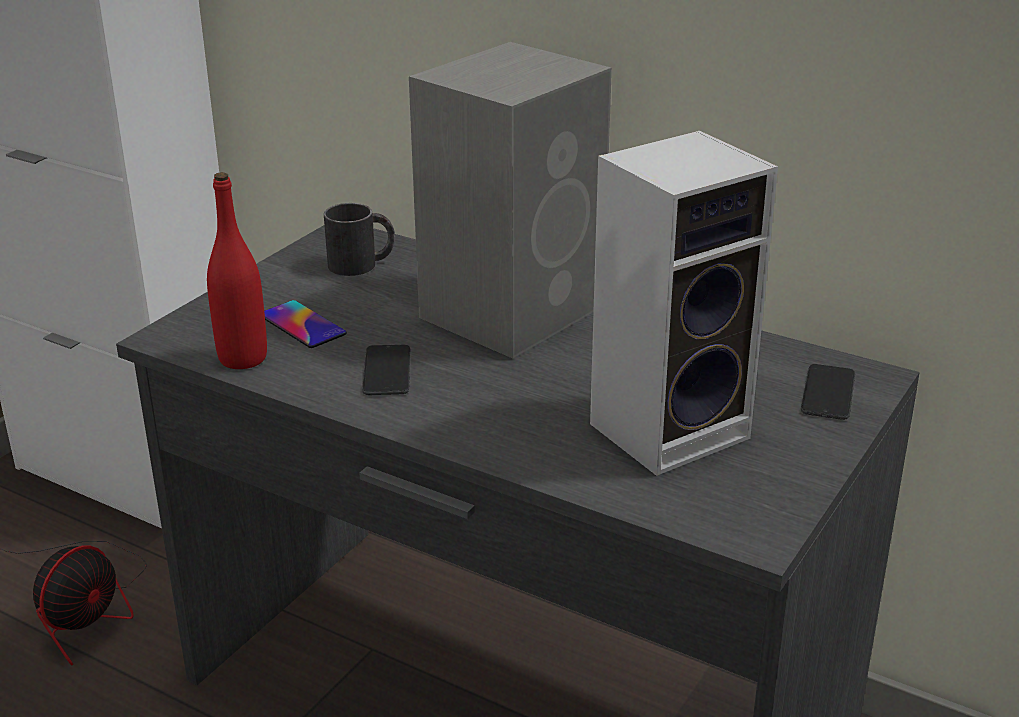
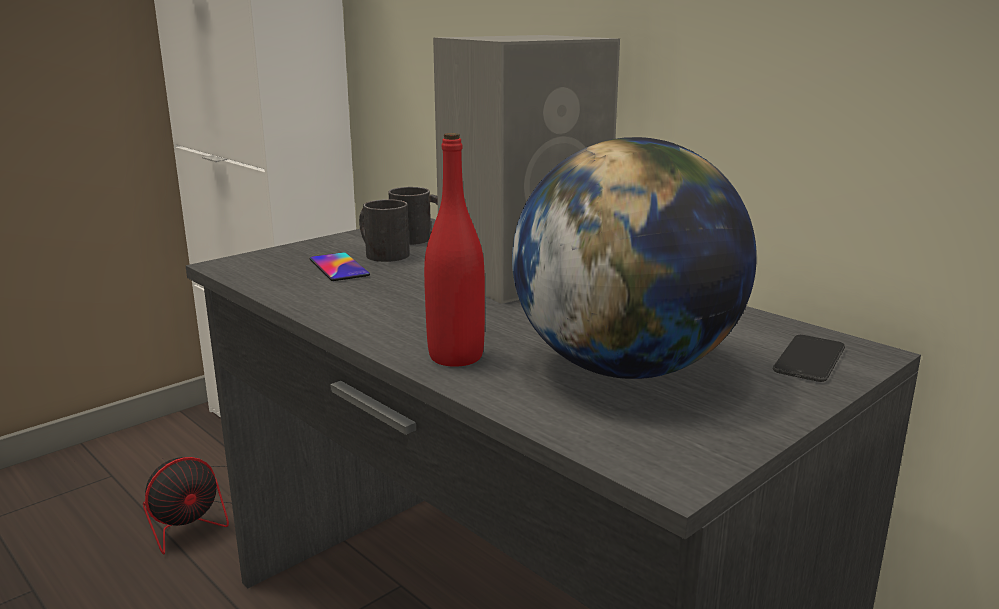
camera: 15 degrees right, 10 degrees down
red bottle [207,172,267,369] -> red bottle moved to [424,133,485,367]
phone [362,345,410,395] -> none
speaker [590,131,778,476] -> globe [512,137,757,379]
none -> black mug [359,199,410,262]

